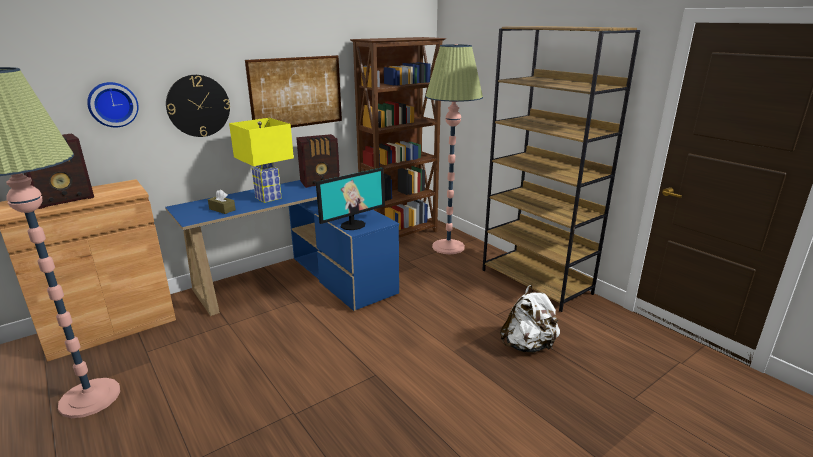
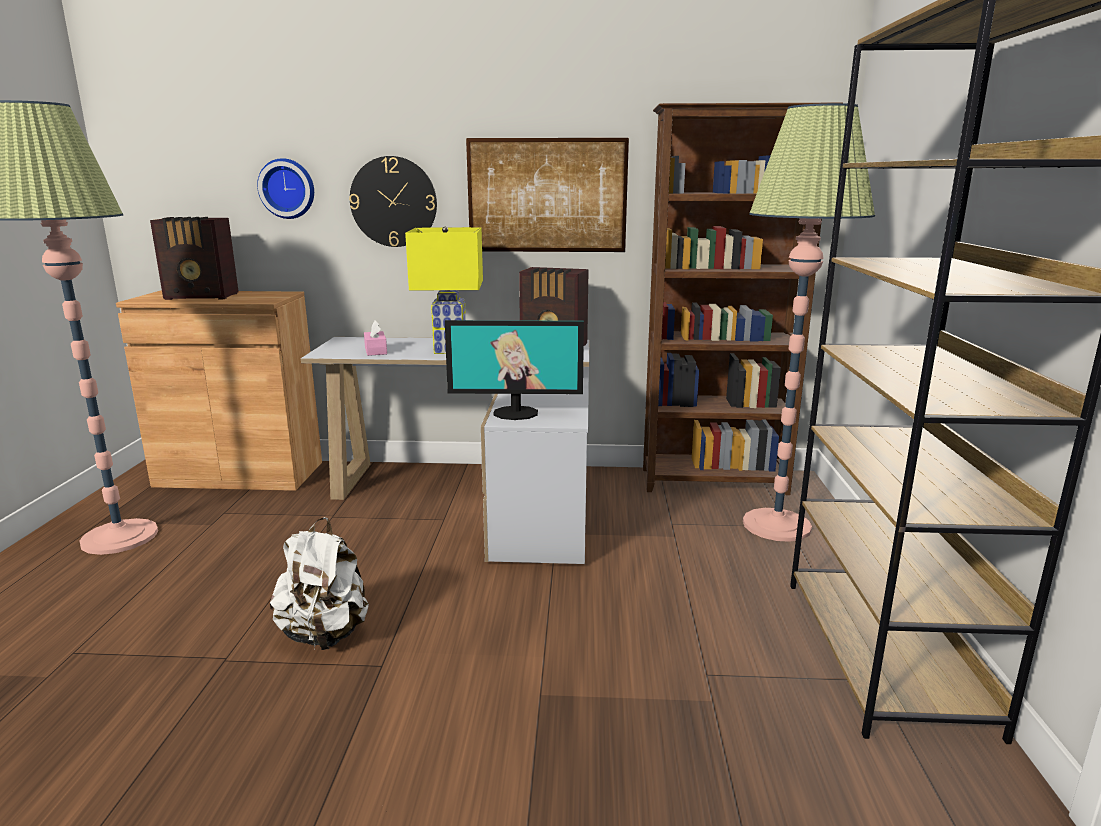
camera: 40 degrees right, 5 degrees down
blue desk [165,180,399,316] -> white desk [301,337,589,564]
brown tissue box [208,190,236,214] -> pink tissue box [364,320,387,356]
white backpack [500,285,560,353] -> white backpack moved to [270,517,369,650]

